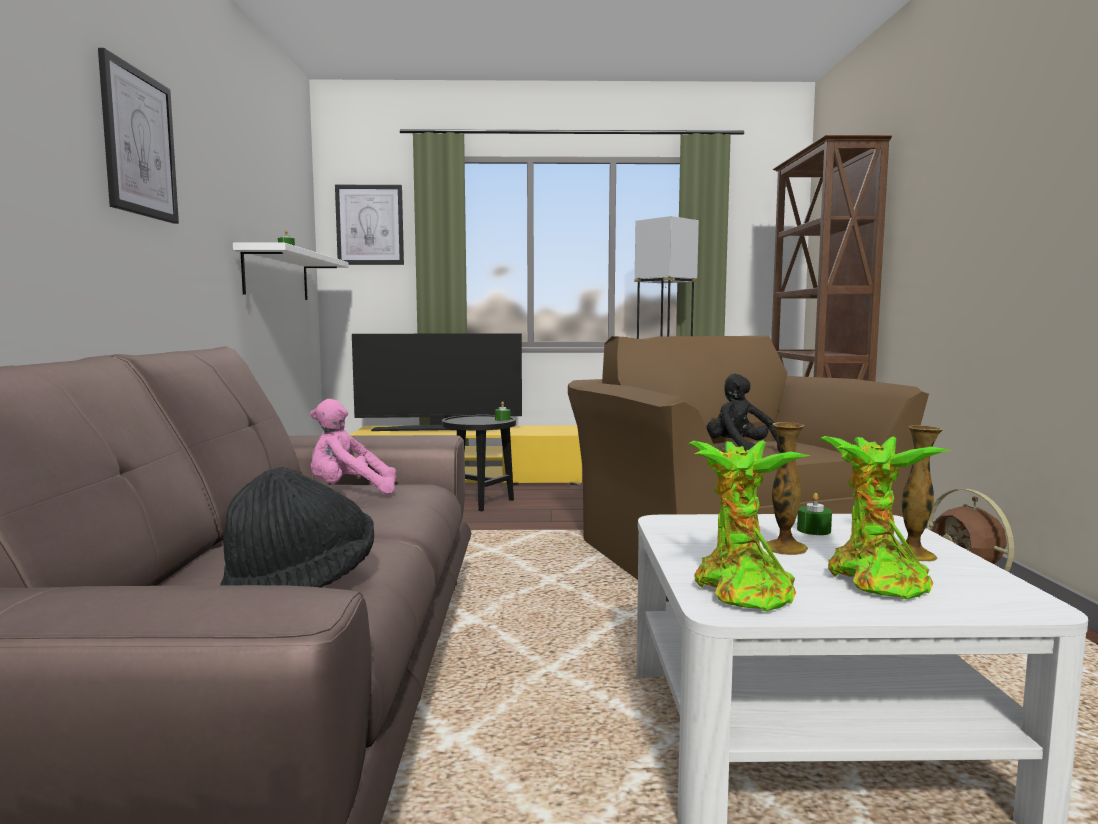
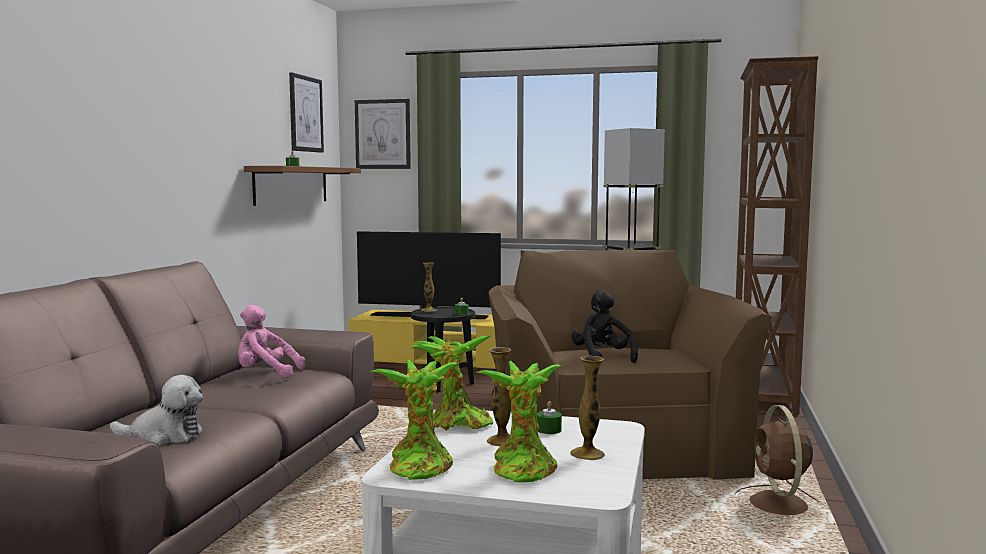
camera: 15 degrees right, 0 degrees up
picture [98,48,179,224] -> picture moved to [289,72,324,153]
black hat [220,467,374,588] -> plush toy [110,375,203,445]
white shelf [233,243,349,300] -> brown shelf [244,166,361,206]
none -> potted plant [411,336,493,431]
none -> vase [421,262,437,312]

